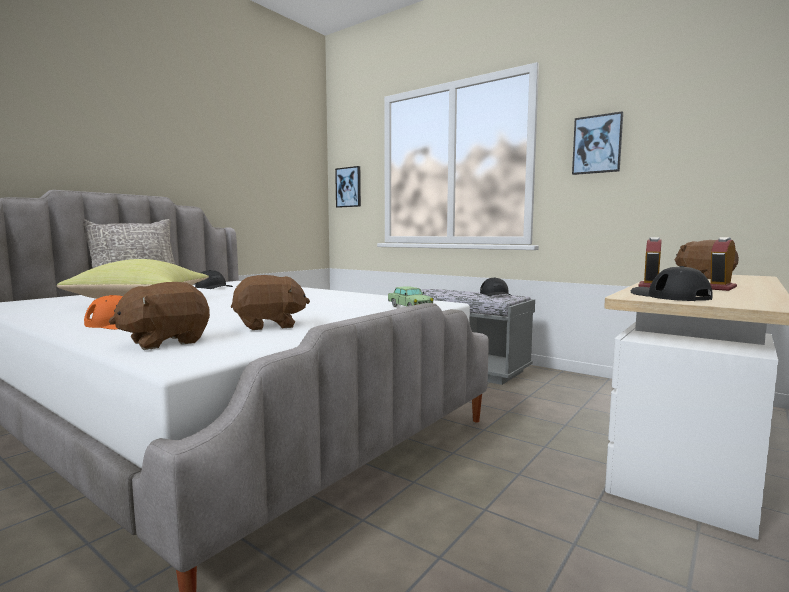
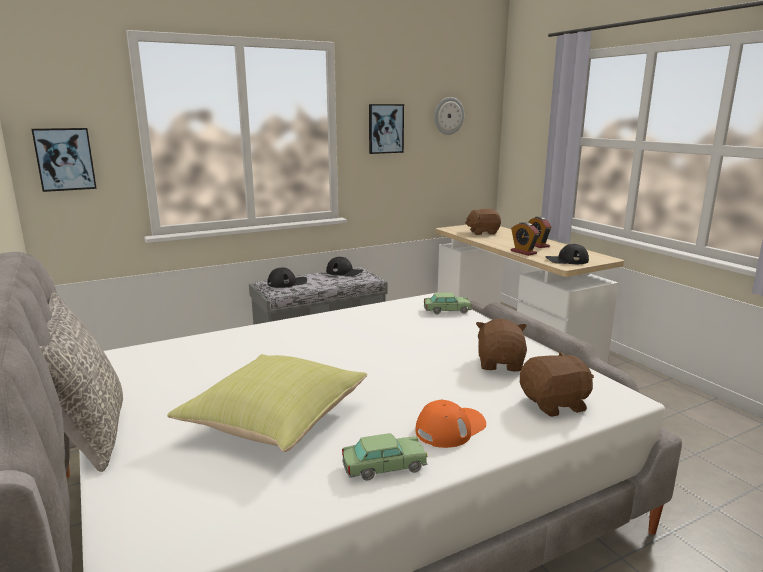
camera: 65 degrees left, 10 degrees up
brown plush toy [109,282,210,350] -> brown plush toy turned 90 degrees counterclockwise [520,352,594,417]
black cap [195,270,233,289] -> black cap moved to [267,267,307,288]
none -> toy car [342,433,427,481]
none -> wall clock [434,97,464,135]

